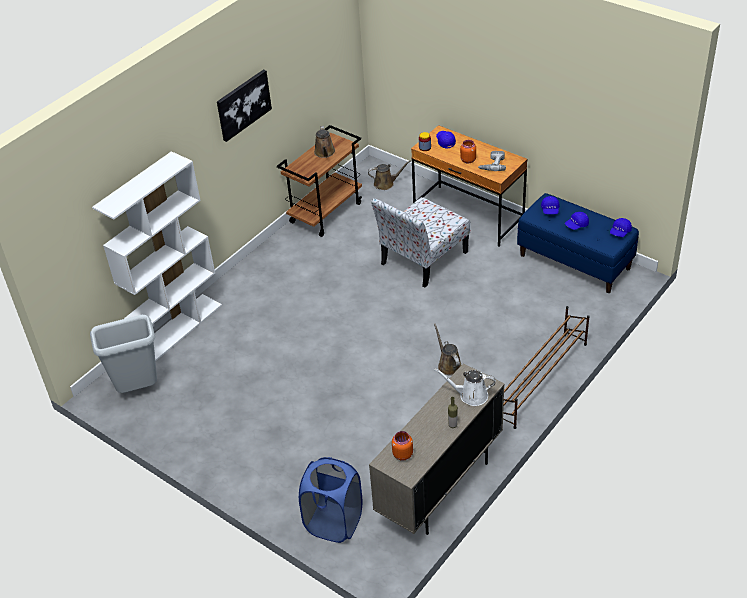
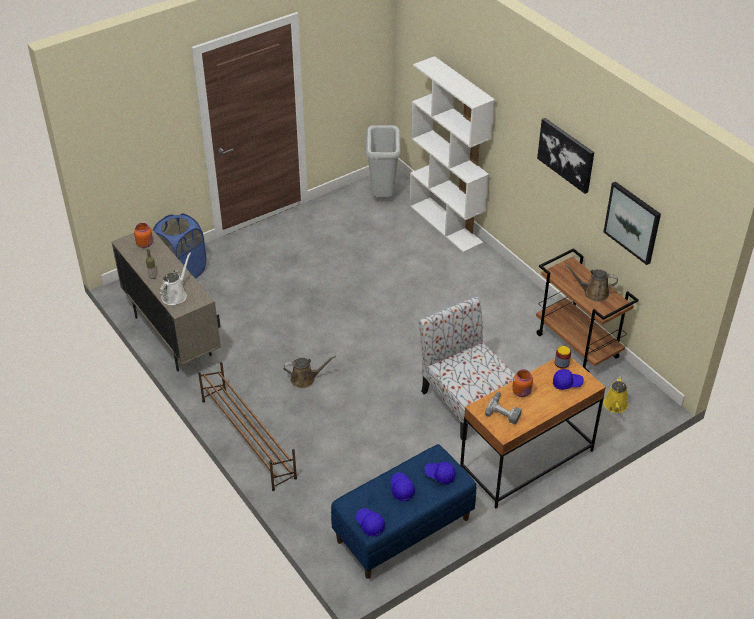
camera: 105 degrees right, 0 degrees up
brown watering can [368,160,411,190] -> yellow watering can [604,375,628,413]
none -> picture [603,181,661,265]

